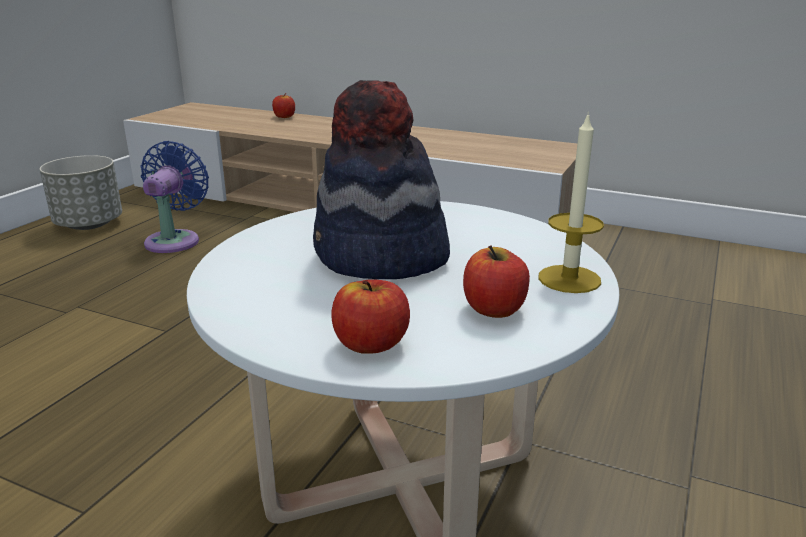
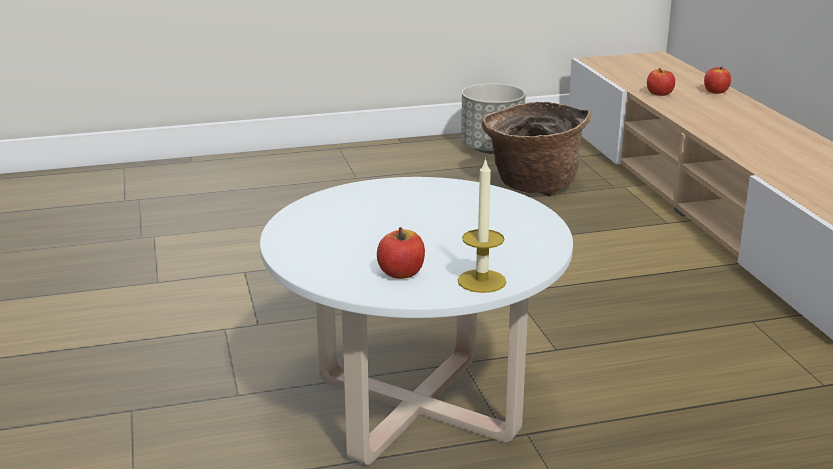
camera: 50 degrees right, 0 degrees up
blue fan [140,141,209,253] -> basket [482,102,592,196]
hat [313,80,450,279] -> none
apple [331,280,410,354] -> apple moved to [647,68,675,96]

